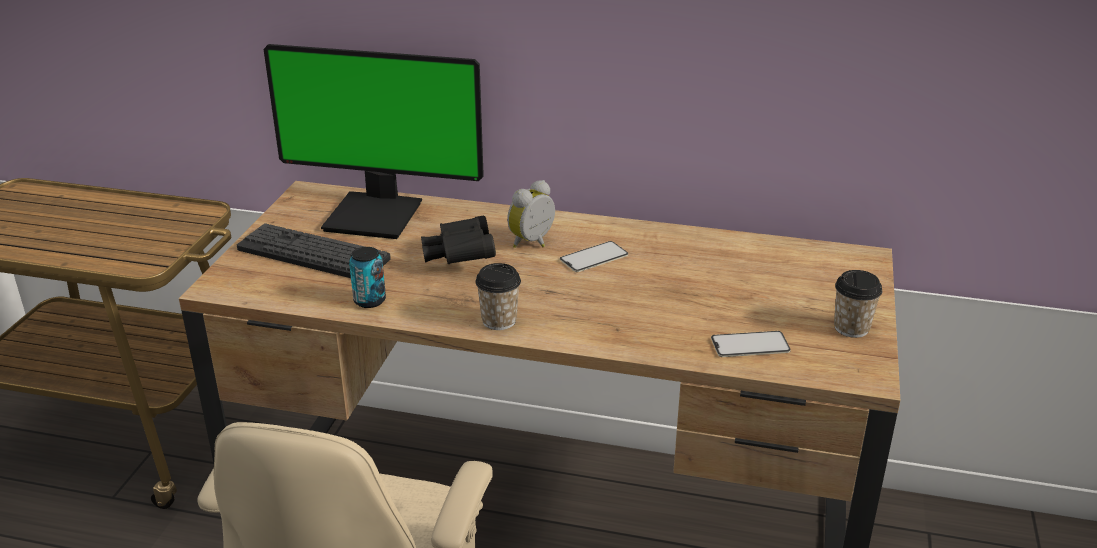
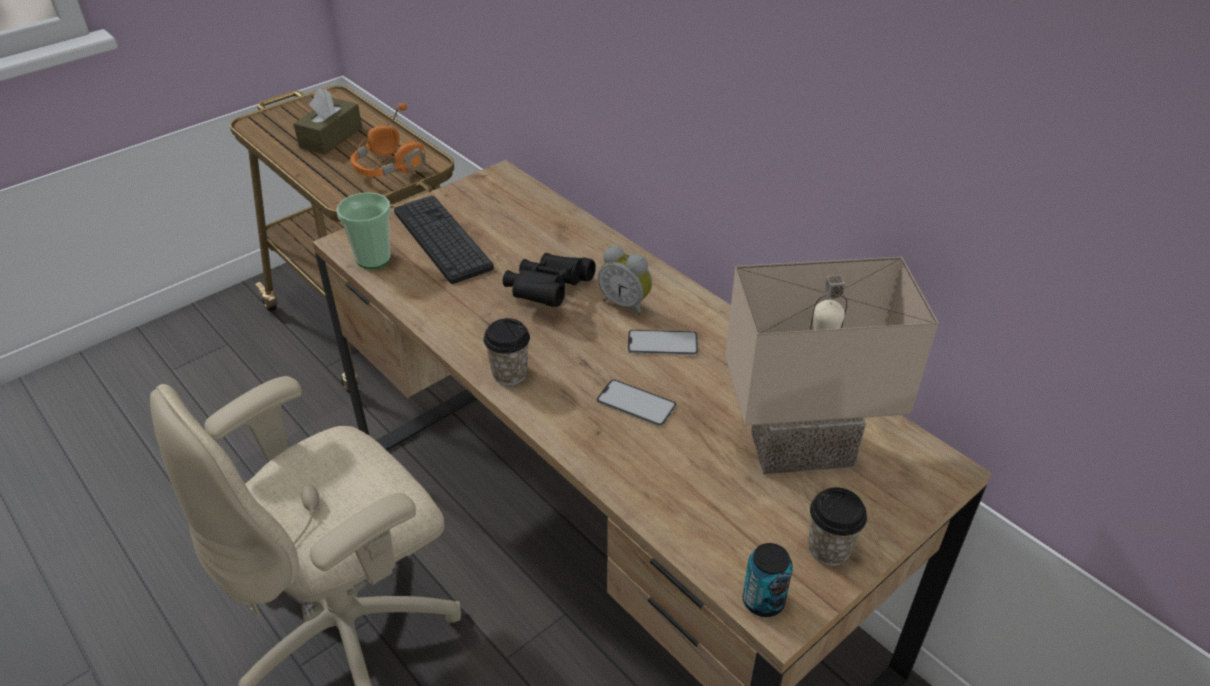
camera: 35 degrees right, 10 degrees up
monitor [263,44,484,239] -> none
can [349,247,386,308] -> can moved to [743,543,793,617]
alarm clock [507,180,555,248] -> alarm clock turned 135 degrees counterclockwise [598,246,652,316]
phone [711,331,791,357] -> phone moved to [596,379,676,427]
none -> brown tissue box [294,88,362,155]
none -> cup [337,192,391,269]
none -> orange headphones [350,103,426,177]
none -> beige table lamp [725,257,938,474]

